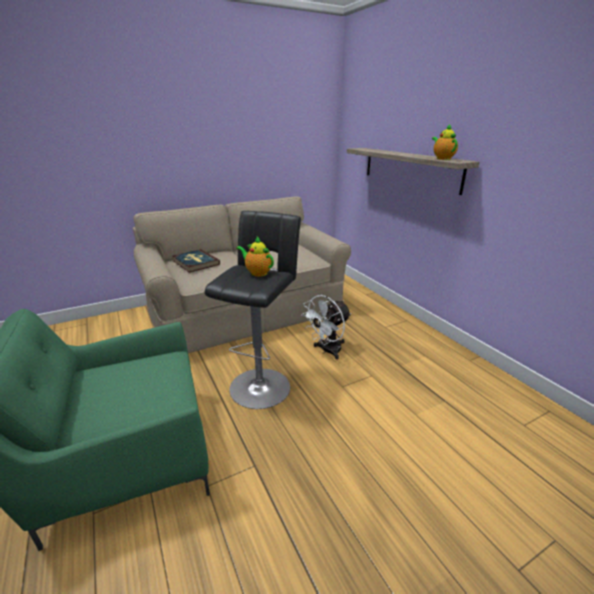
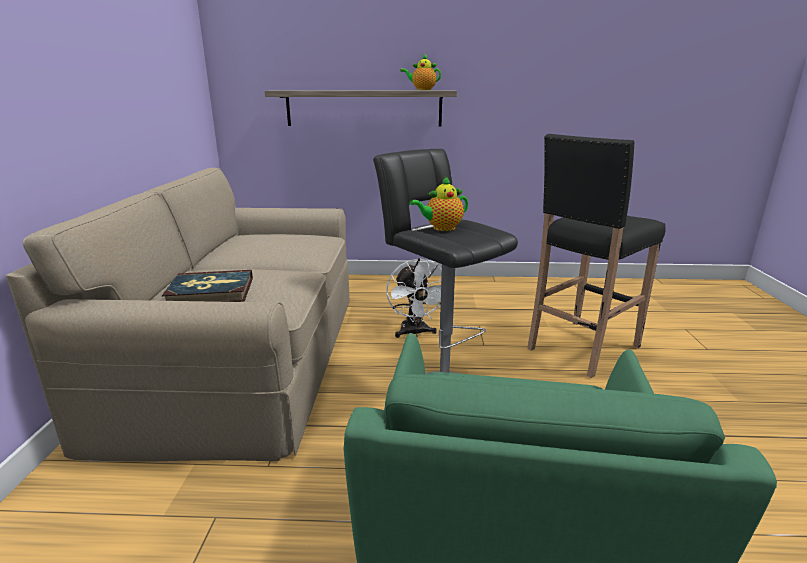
camera: 60 degrees left, 5 degrees down
none -> black stool [527,134,666,378]

